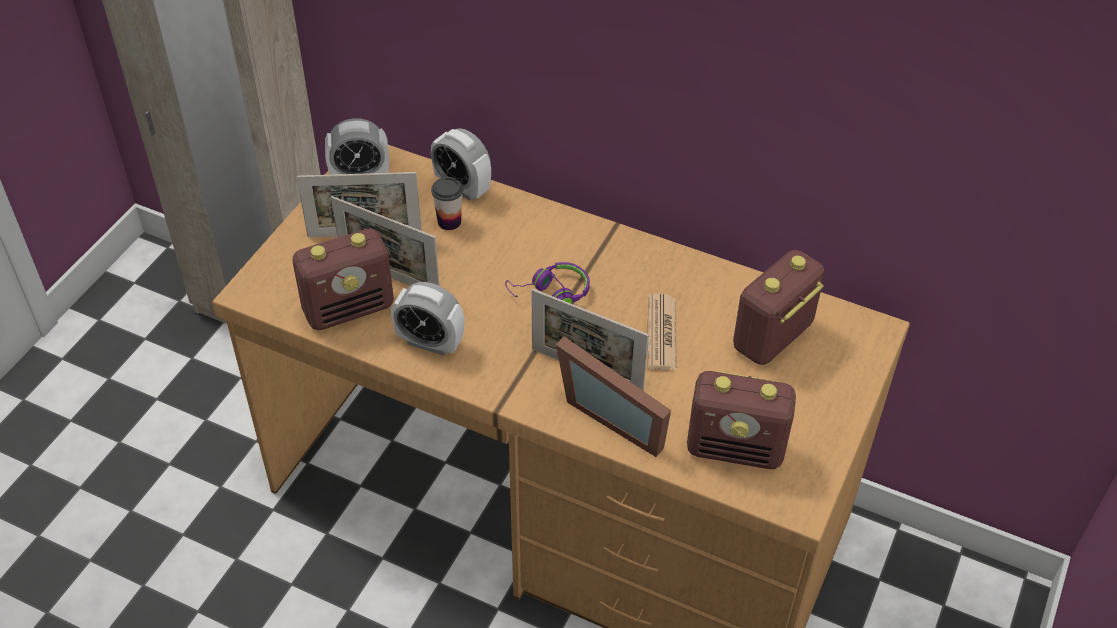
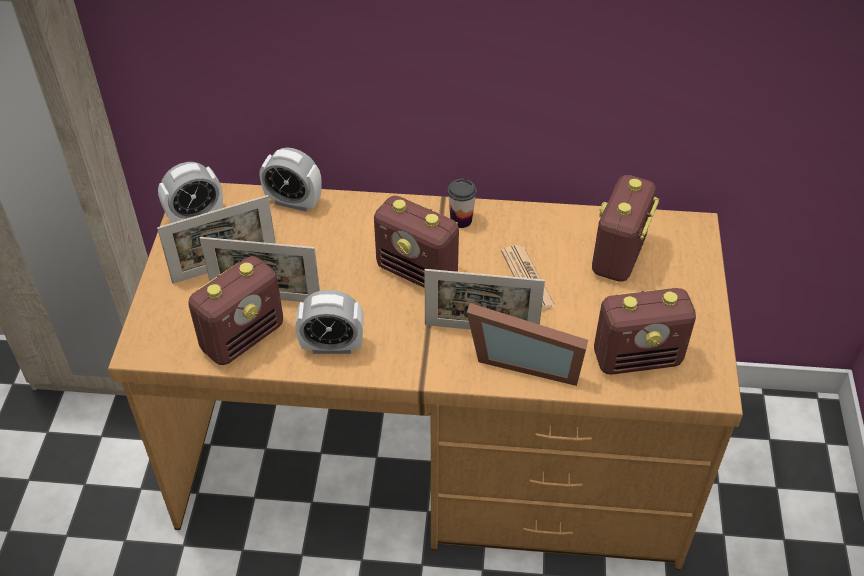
camera: 20 degrees left, 0 degrees up
cup [431,177,463,230] -> cup moved to [447,179,477,228]
purple headphones [505,262,590,304] -> radio [374,195,459,288]

